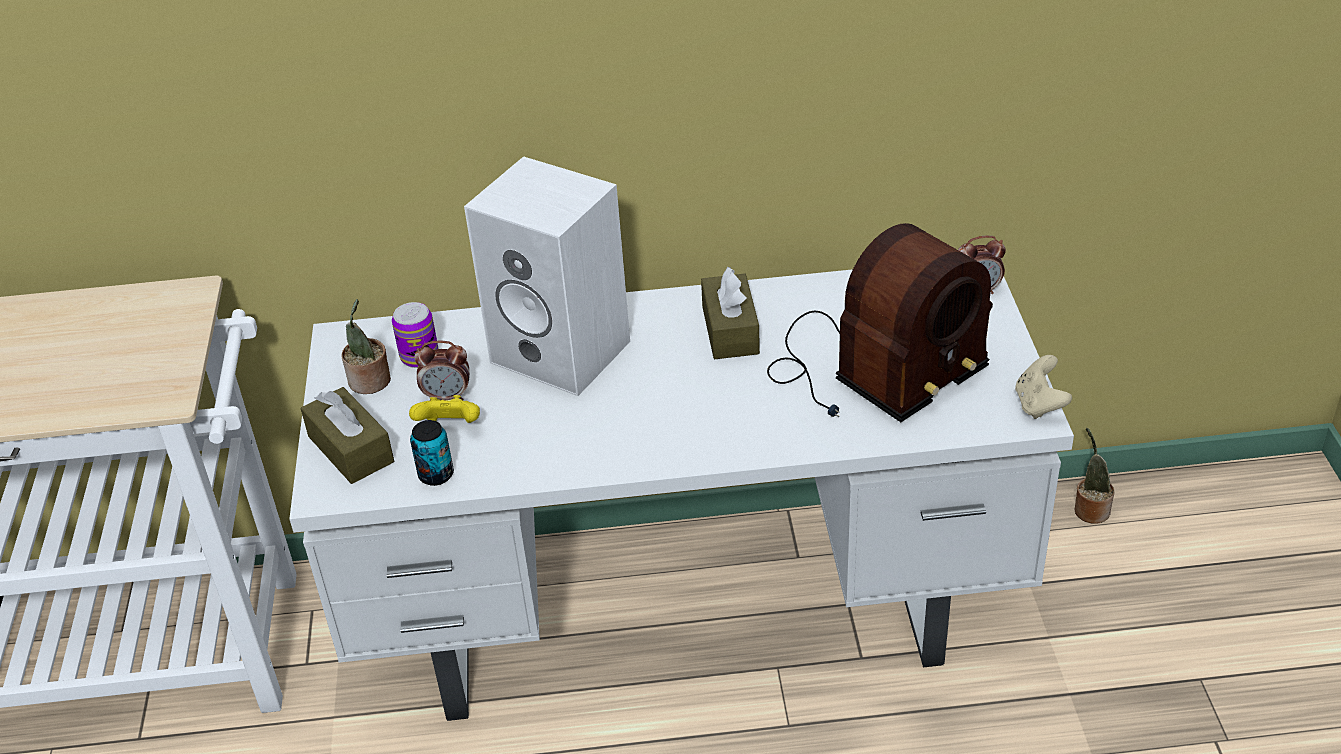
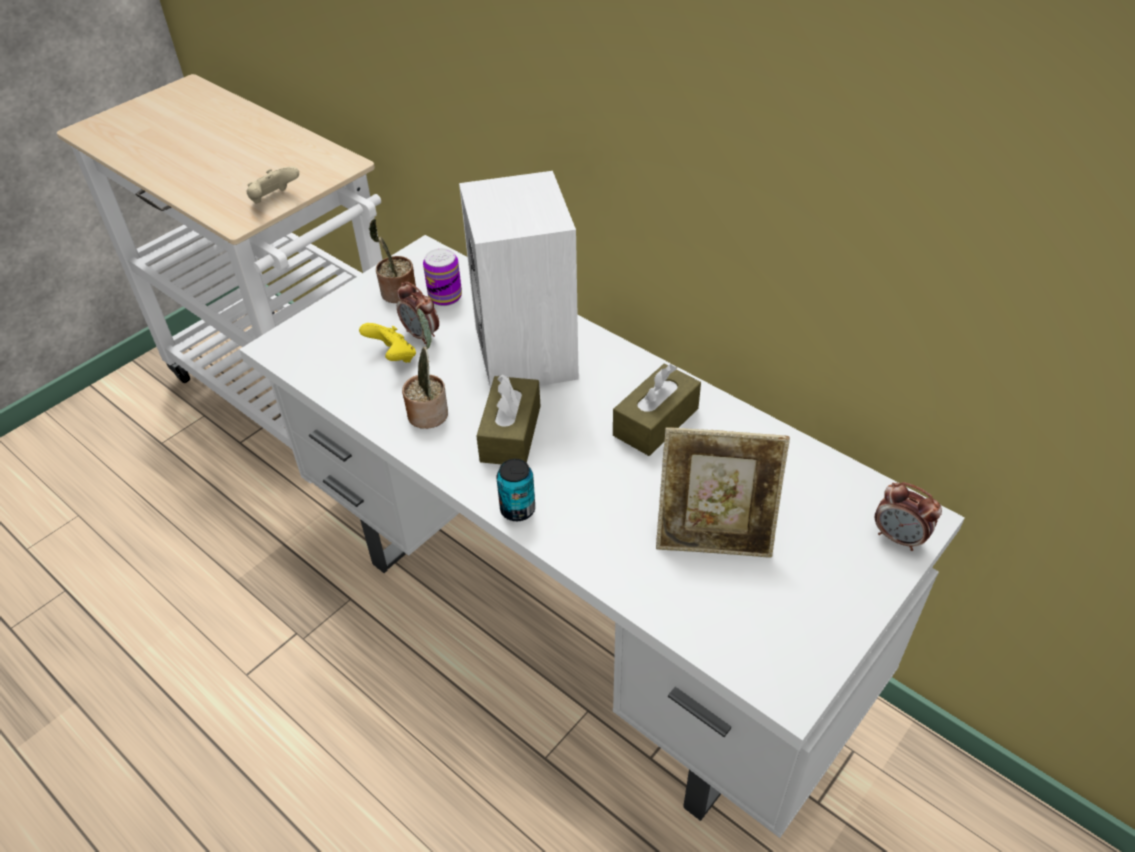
camera: 45 degrees right, 5 degrees up
brown tissue box [301,387,394,484] -> brown tissue box moved to [476,374,540,464]
can [410,420,454,486] -> can moved to [497,459,535,521]
radio [767,223,993,422] -> picture frame [656,427,790,558]
beige game controller [1015,355,1072,419] -> beige game controller moved to [247,166,299,203]
potted plant [1075,428,1114,524] -> potted plant moved to [402,308,448,429]

